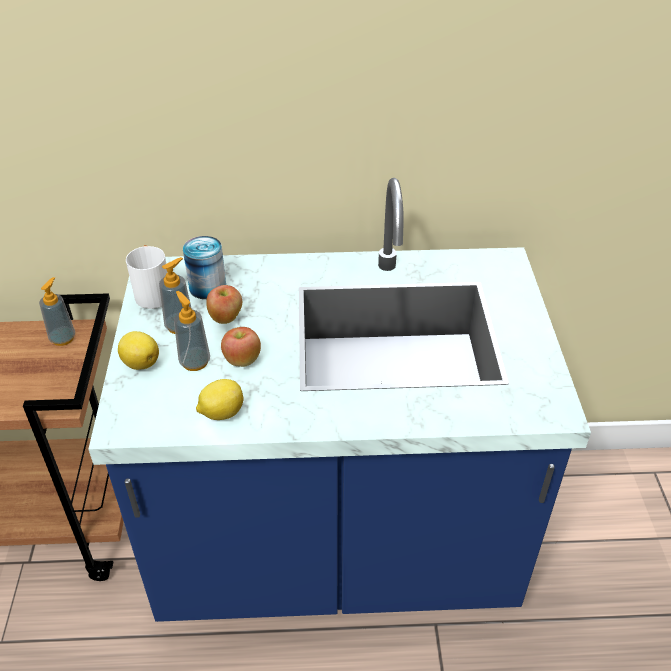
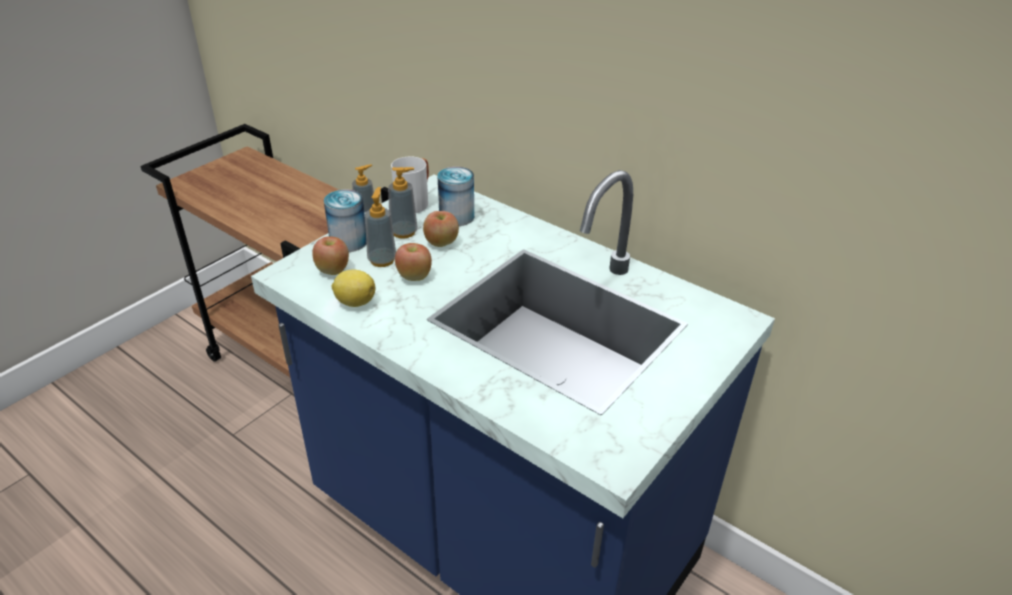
camera: 40 degrees right, 5 degrees down
lemon [118,331,159,370] -> can [324,190,366,252]
none -> apple [312,236,349,275]

